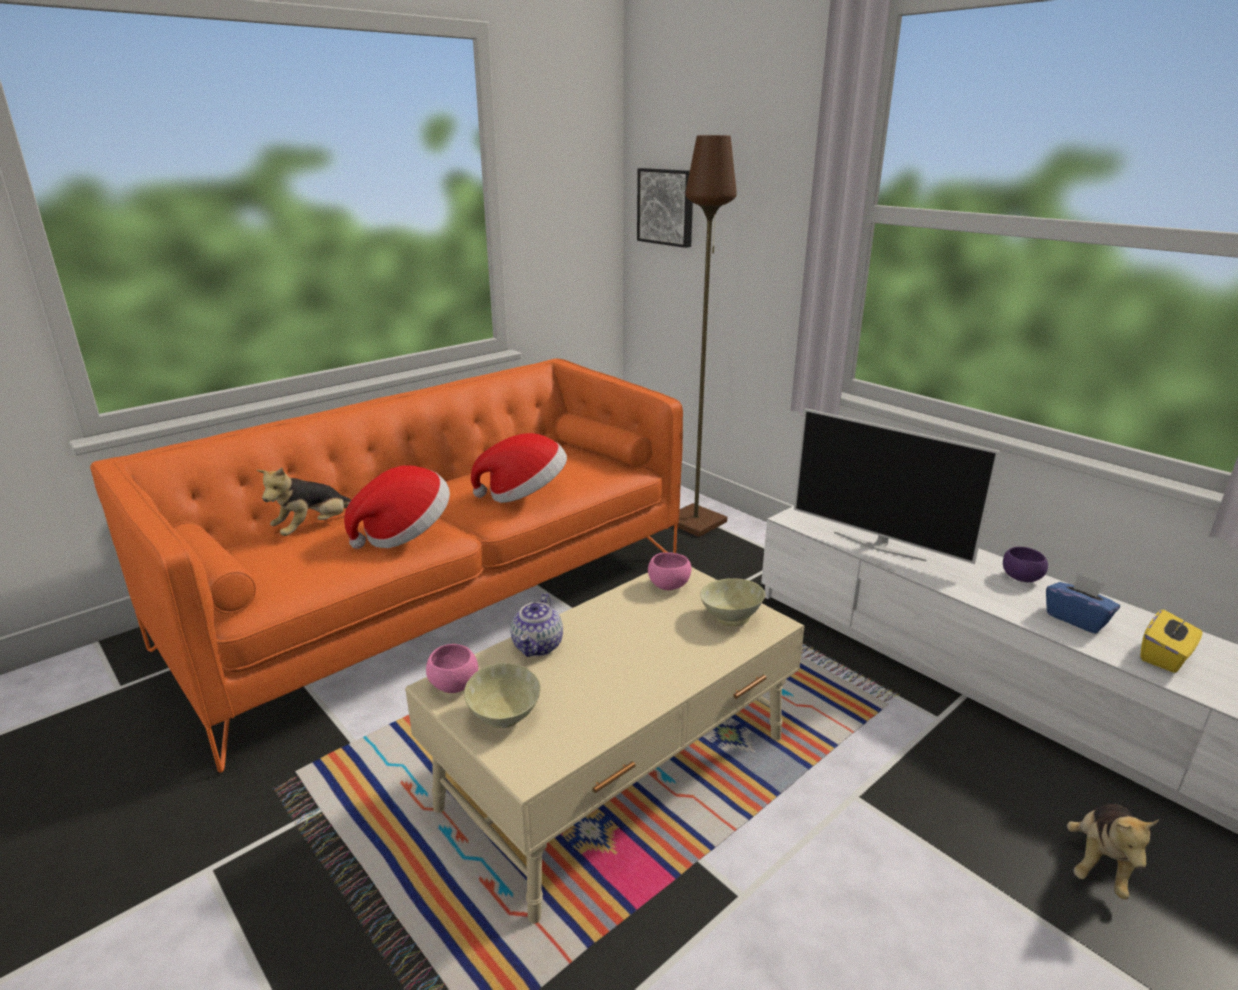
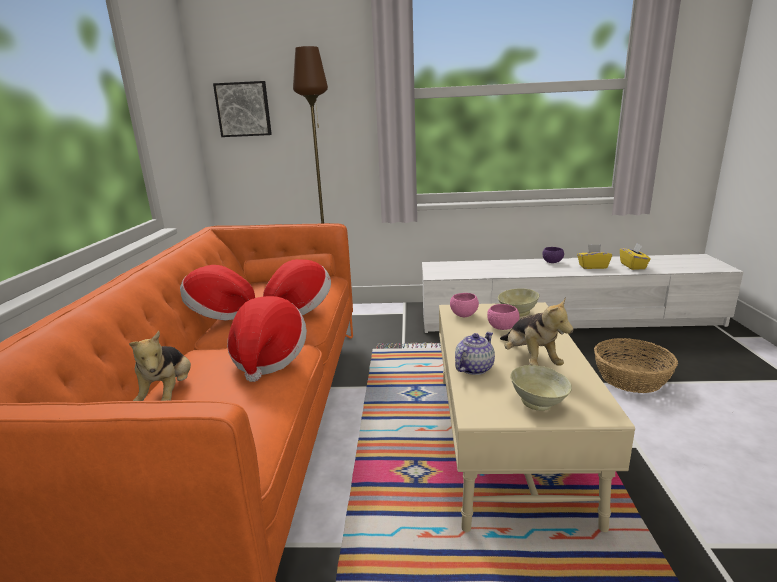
camera: 45 degrees left, 5 degrees down
pink bowl [426,644,478,693] -> pink bowl moved to [487,304,520,330]
teapot [511,593,563,657] -> teapot turned 105 degrees counterclockwise [455,332,495,375]
television [794,408,1000,564] -> none
blue tissue box [1046,573,1120,634] -> yellow tissue box [577,244,612,269]
plush toy [1067,804,1159,899] -> plush toy moved to [500,297,574,366]
none -> hat [180,265,255,320]
none -> basket [594,338,678,393]

